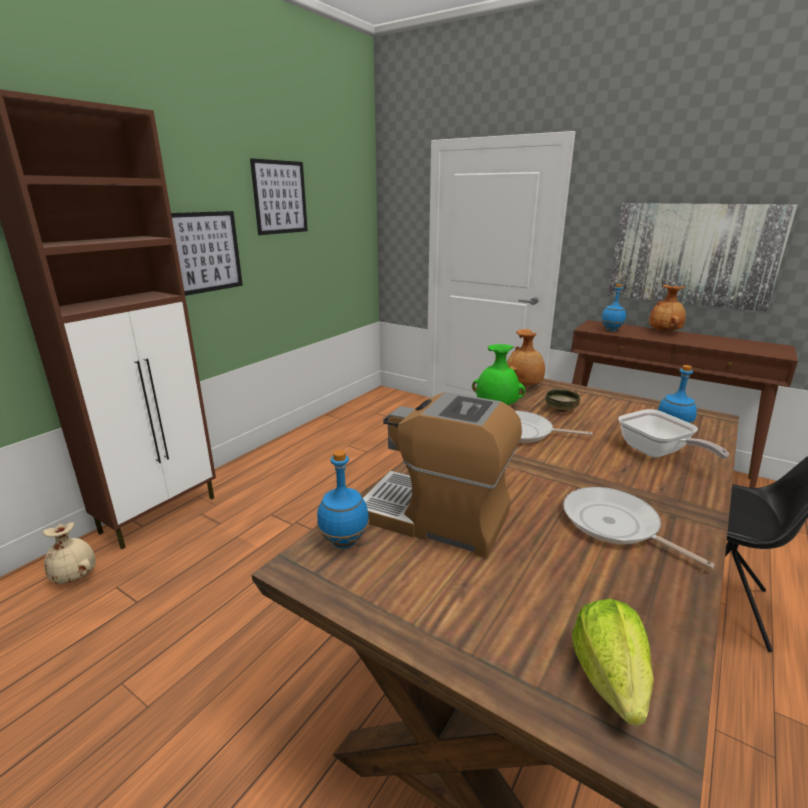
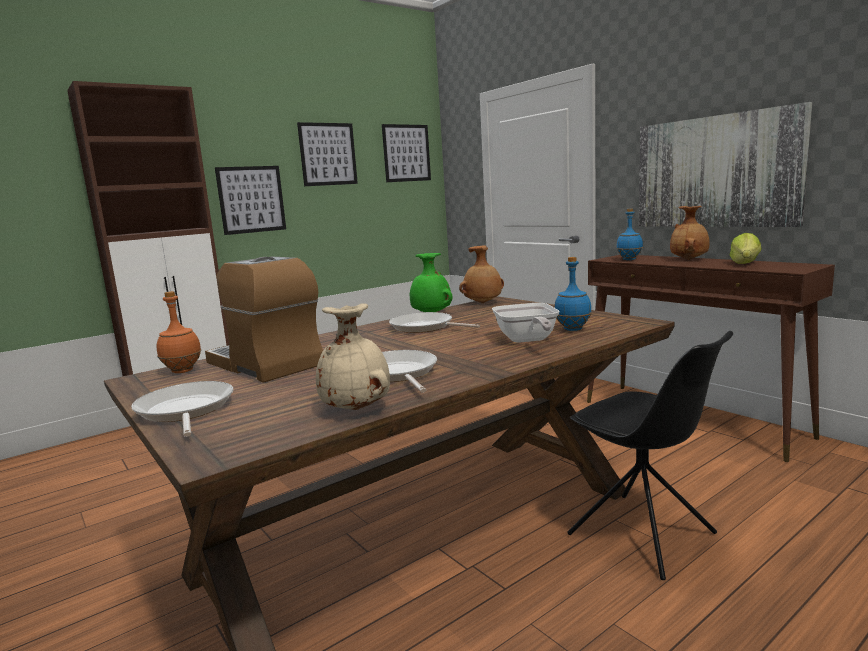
camera: 20 degrees right, 10 degrees down
beige vase [43,522,96,584] -> beige vase moved to [316,304,390,410]
blue bottle [317,450,369,548] -> orange bottle [157,291,201,373]
bowl [545,389,580,412] -> none
lettuce [572,599,654,726] -> lettuce moved to [730,233,762,264]
none -> frying pan [131,381,233,437]
none -> picture [382,124,431,182]

